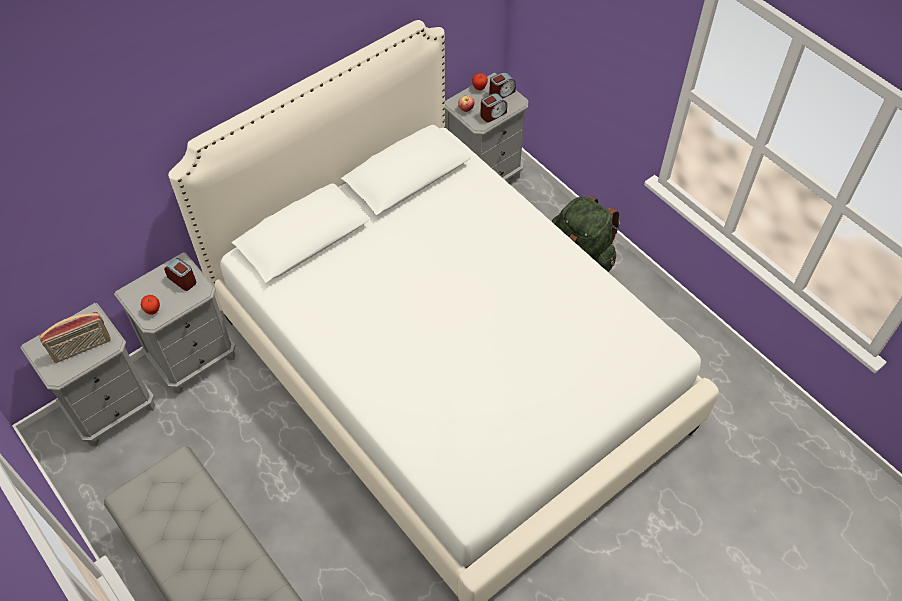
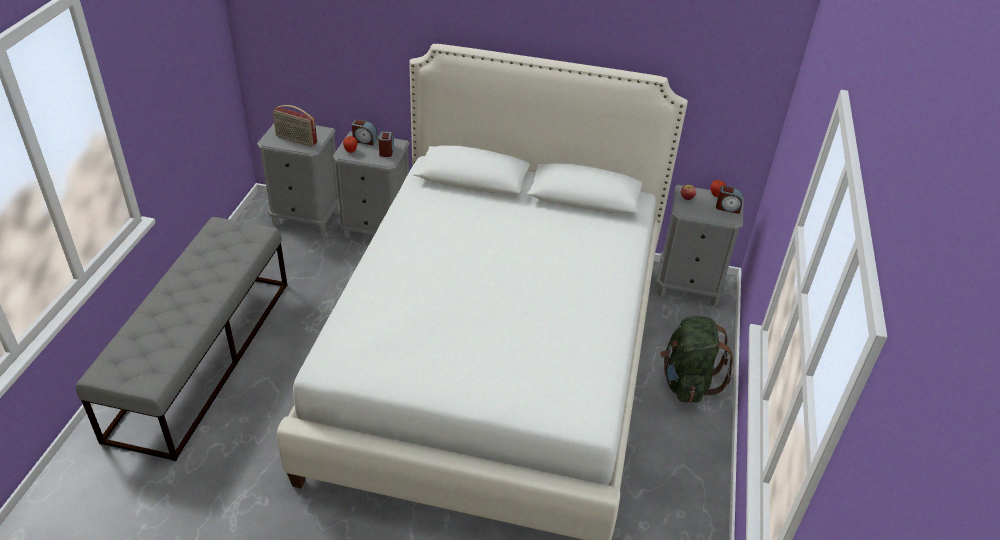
camera: 50 degrees right, 15 degrees down
alarm clock [480,93,507,123] -> alarm clock moved to [352,119,377,145]

